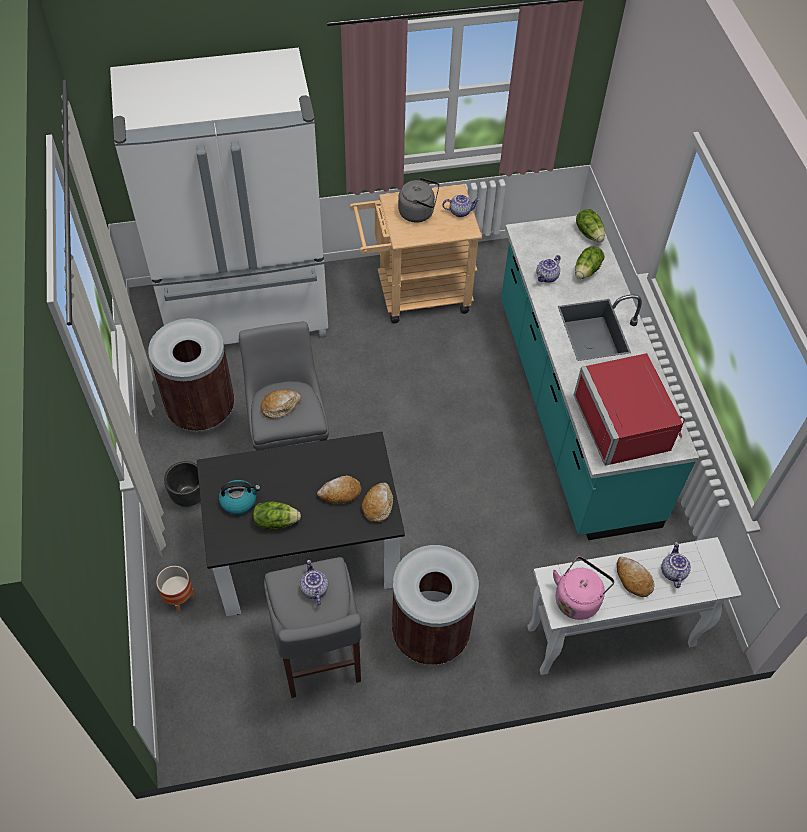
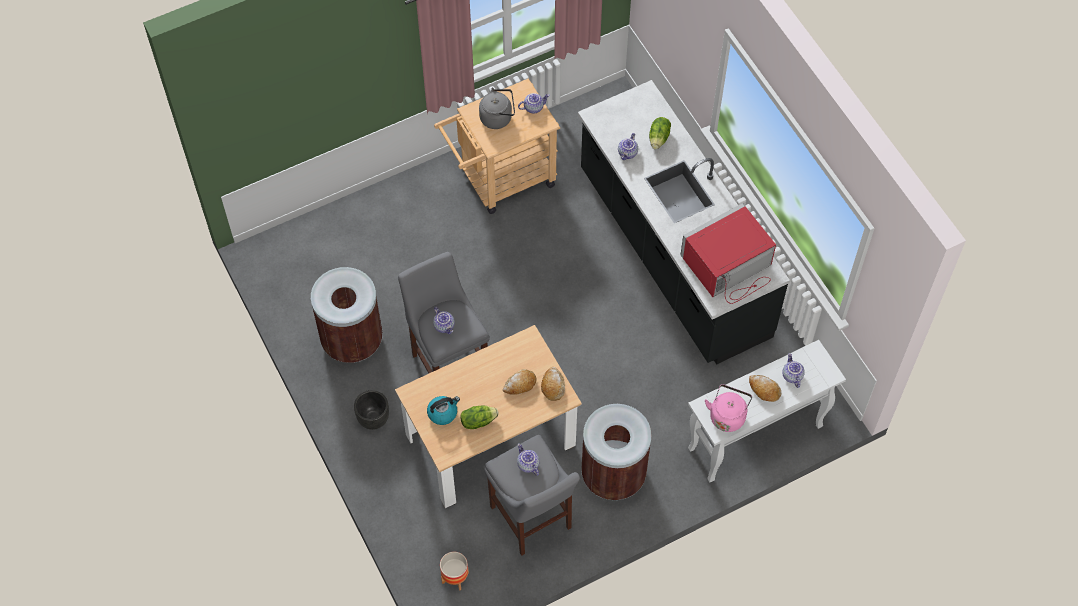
camera: 15 degrees left, 5 degrees up
white fridge [110,48,328,346] -> none
planter [156,566,196,614] -> planter moved to [440,552,469,591]
black dining table [197,432,405,616] -> beige dining table [395,325,582,508]
bread [260,389,301,419] -> teapot [433,307,455,334]
turquoise counter [501,216,699,540] -> black counter [578,80,790,365]
red microwave [574,353,685,466] -> red microwave turned 90 degrees clockwise [681,203,776,304]
lettuce [576,209,605,242] -> none

